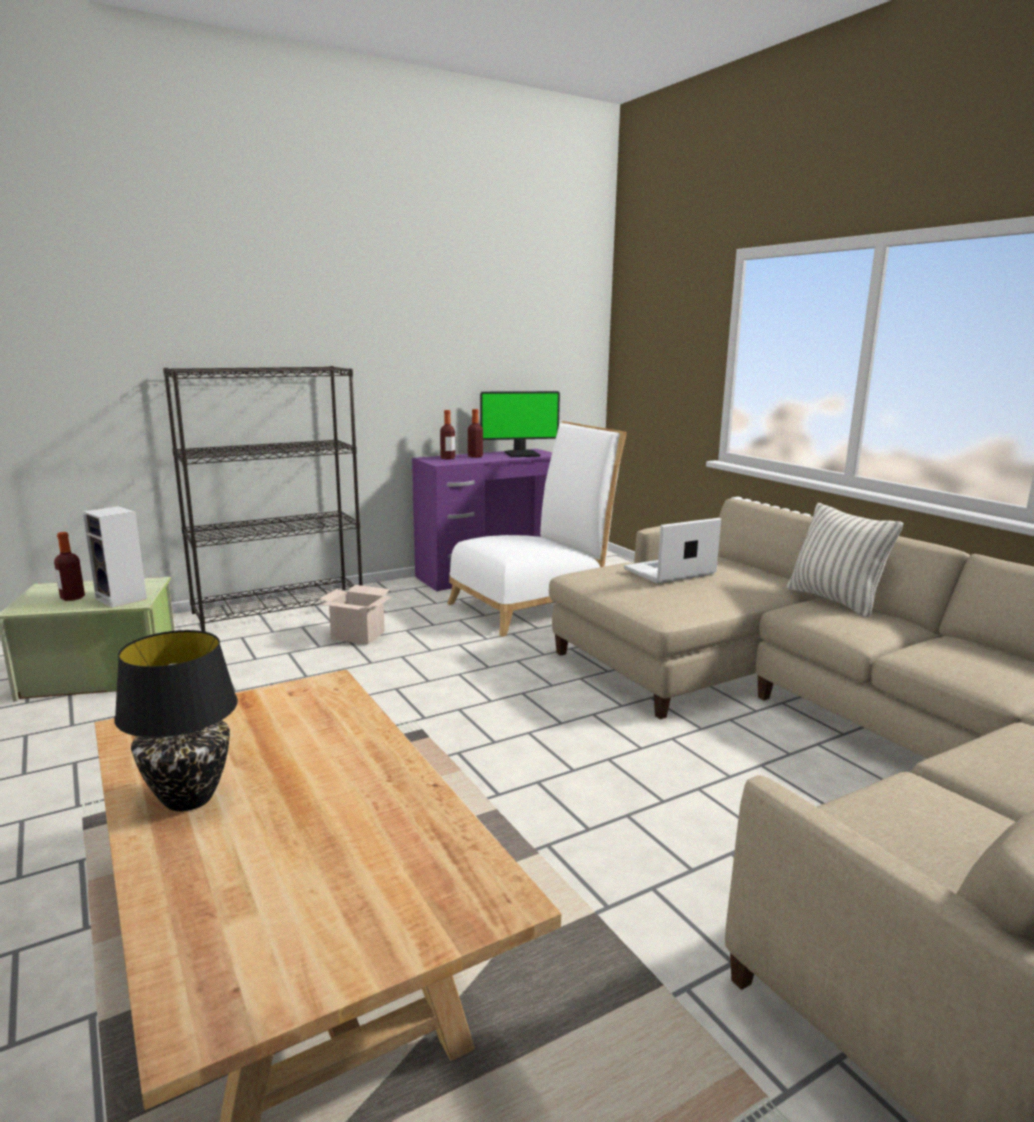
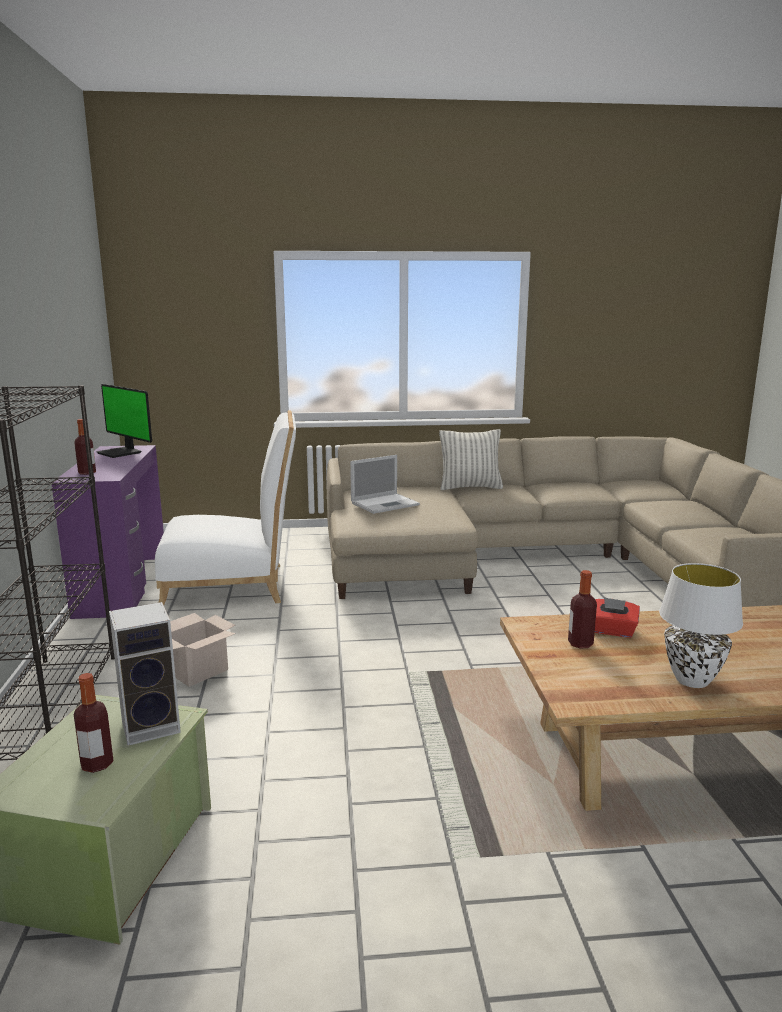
camera: 65 degrees left, 0 degrees up
black table lamp [114,630,238,811] -> white table lamp [659,563,743,688]
white chair [447,421,627,637] -> white chair turned 90 degrees clockwise [155,410,296,605]
bottle [468,409,483,458] -> bottle moved to [568,570,597,648]
monitor [480,391,560,457] -> monitor turned 120 degrees clockwise [96,384,152,458]
laptop [624,518,721,584] -> laptop turned 120 degrees counterclockwise [350,455,420,514]
none -> red tissue box [595,597,640,638]

